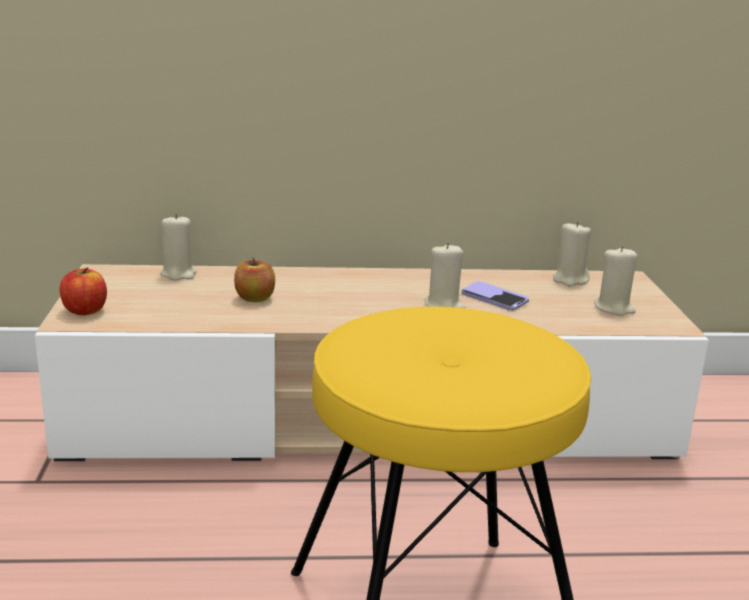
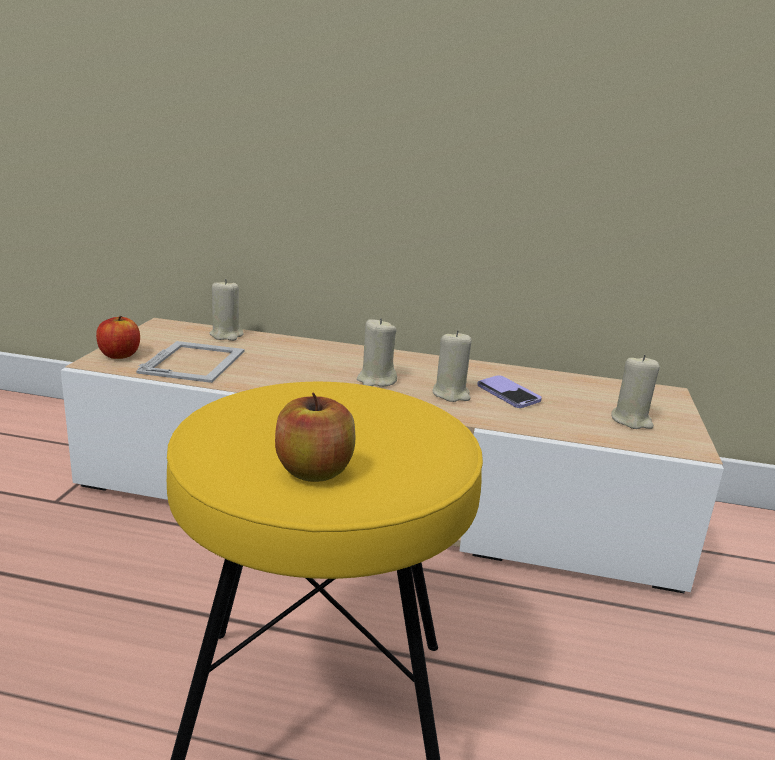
camera: 15 degrees right, 0 degrees up
apple [234,257,275,302] -> apple moved to [275,392,355,482]
beige candle [553,221,591,287] -> beige candle moved to [357,318,397,387]
none -> picture frame [136,341,245,383]

